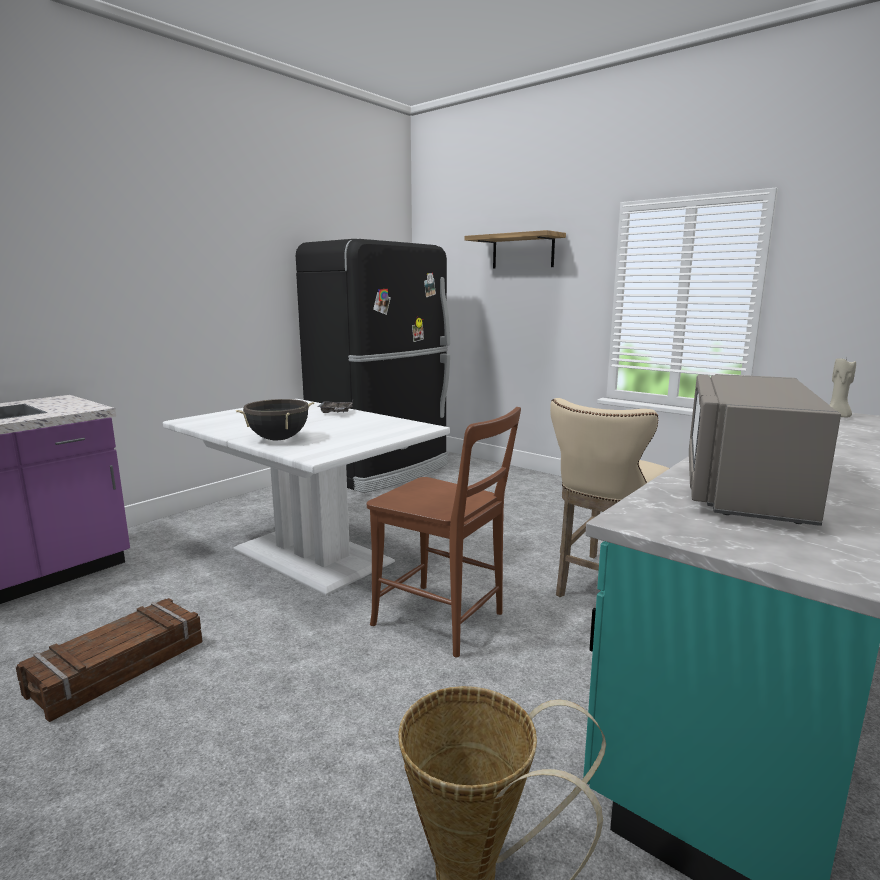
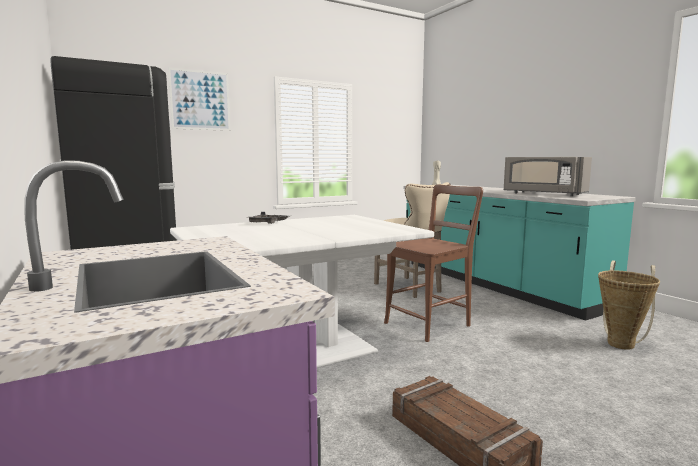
camera: 70 degrees left, 5 degrees down
black cooking pot [236,399,314,440] -> none
shelf [464,230,566,269] -> picture [168,68,230,131]

